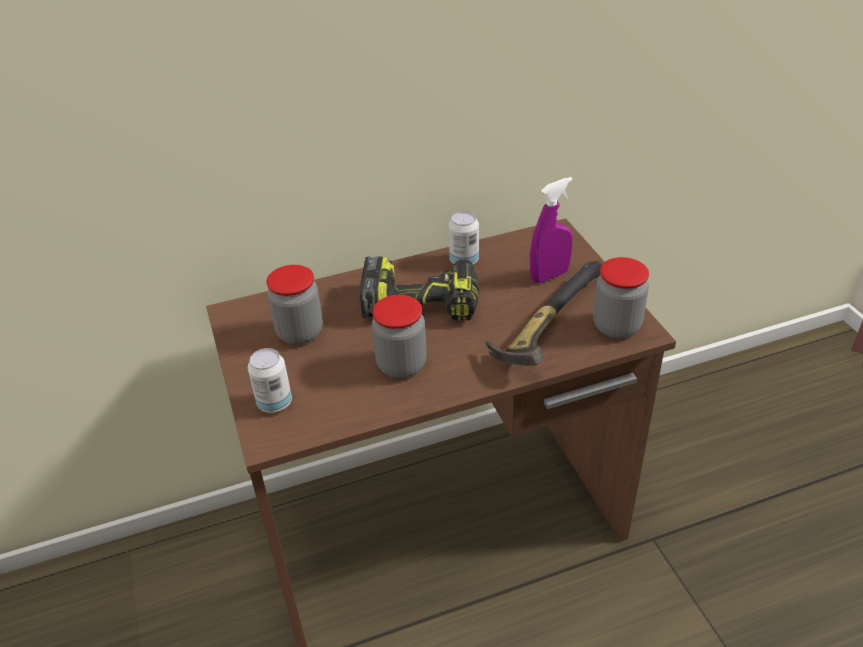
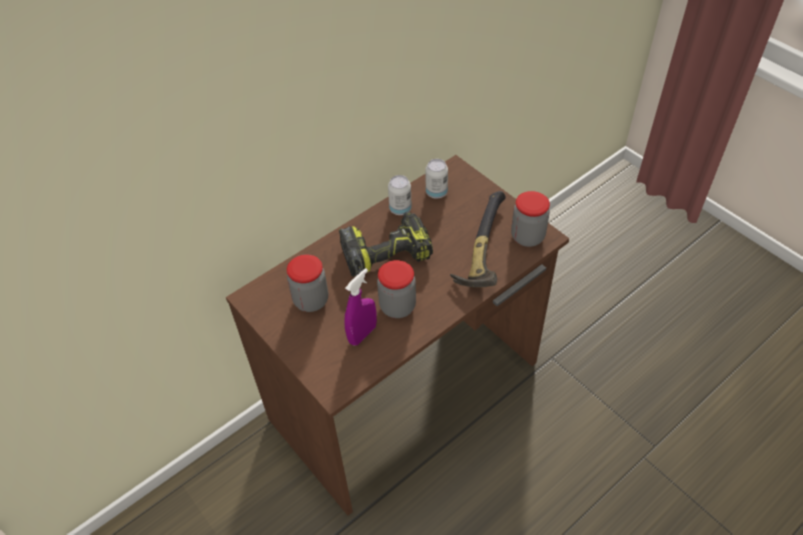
camera: 20 degrees left, 10 degrees up
can [248,348,292,413] -> can moved to [425,159,448,199]
purple spray bottle [530,177,573,283] -> purple spray bottle moved to [344,268,377,345]

